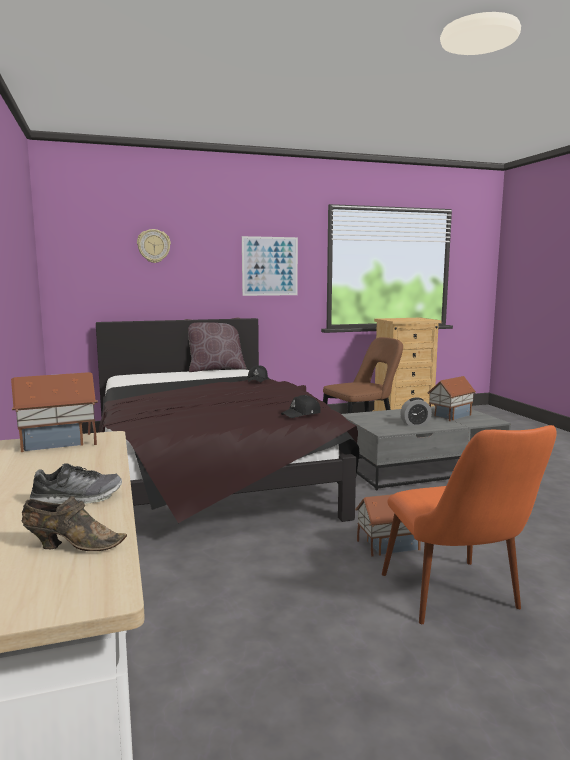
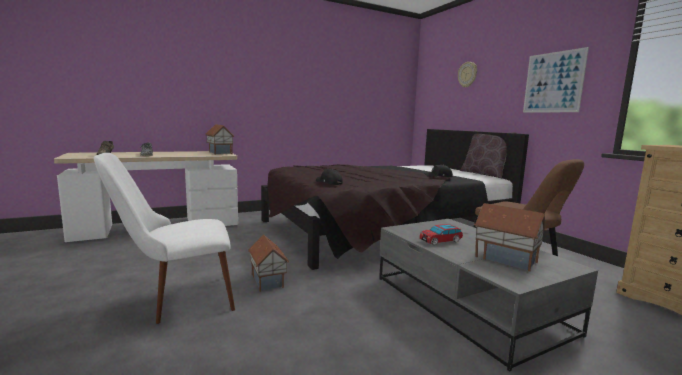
camera: 80 degrees right, 0 degrees up
orange chair [382,425,557,624] -> white chair [94,153,235,324]
alarm clock [400,397,432,426] -> toy car [420,224,463,245]

